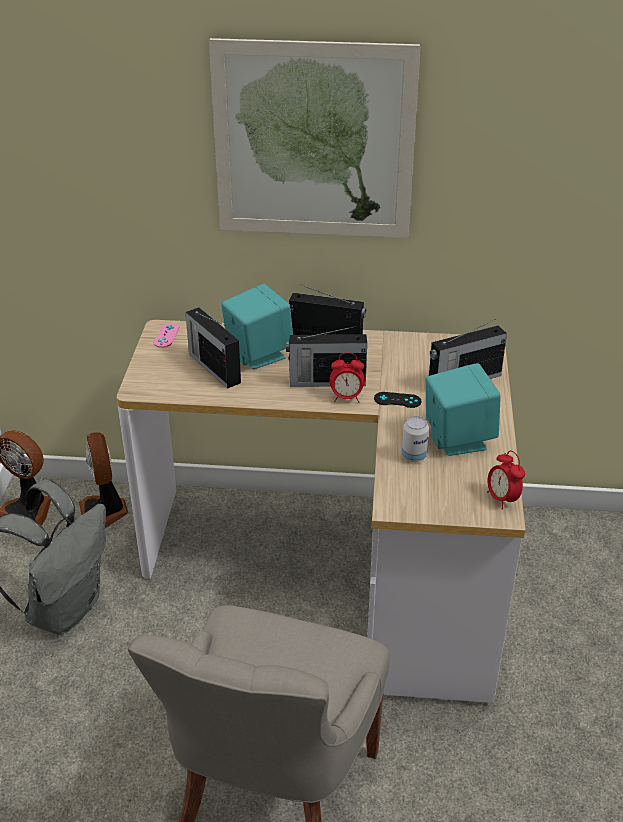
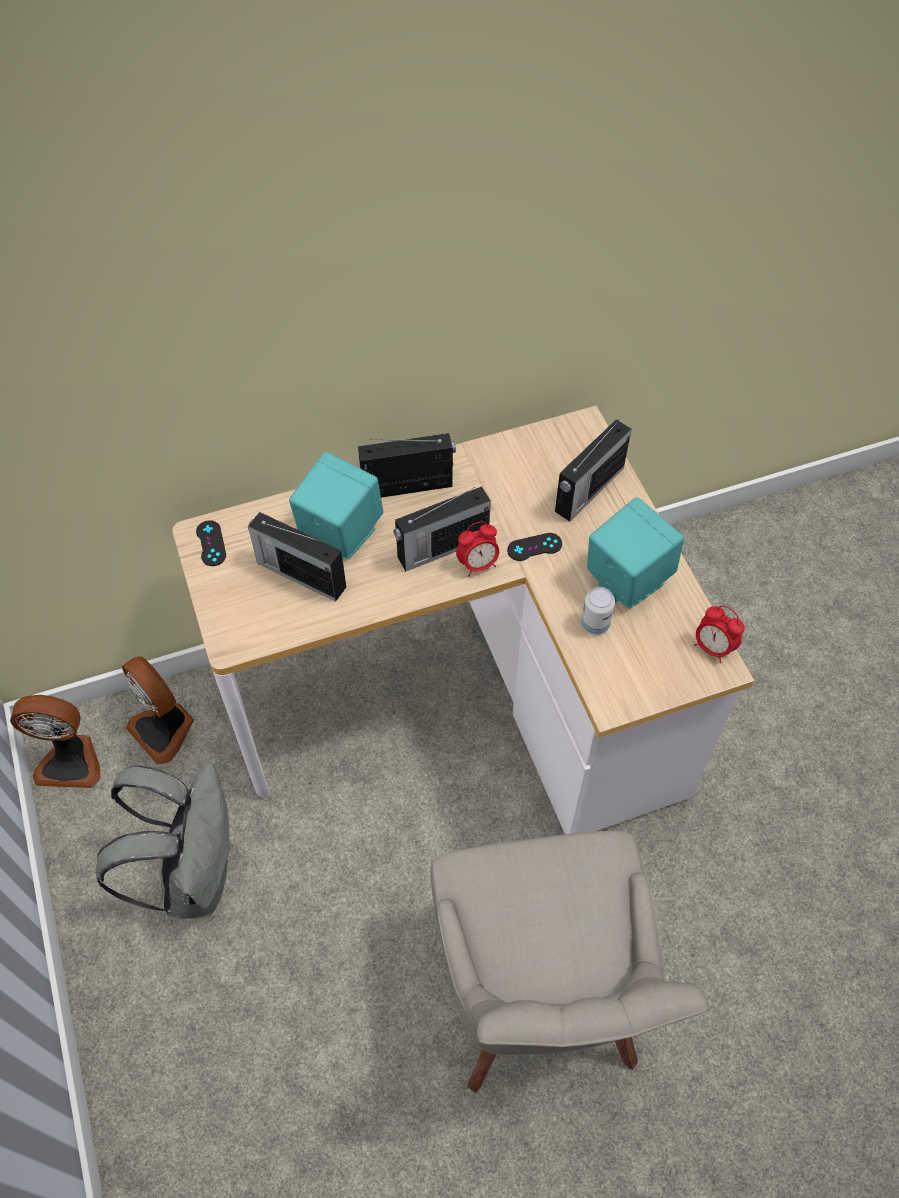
camera: 25 degrees left, 20 degrees up
pink game controller [153,323,179,348] -> black game controller [196,520,226,566]
picture [209,38,420,238] -> none

